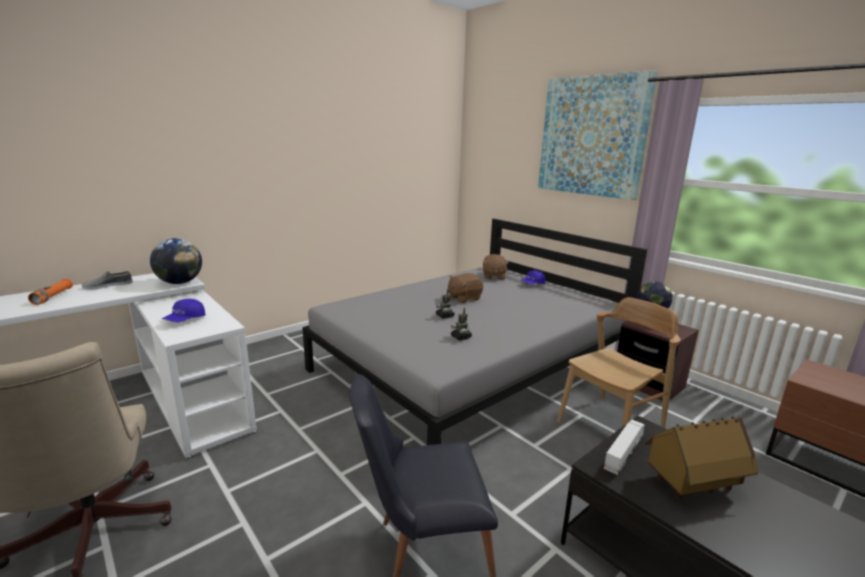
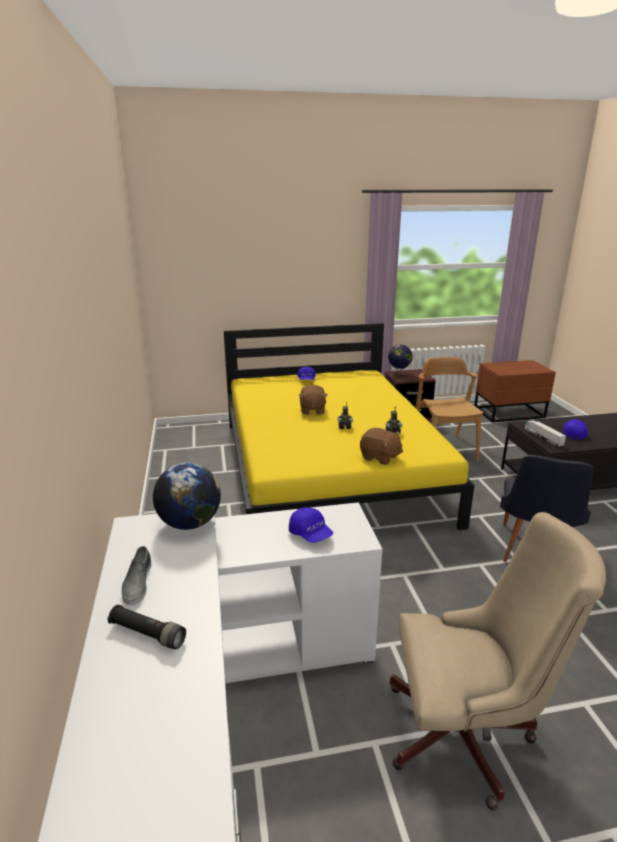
camera: 60 degrees left, 5 degrees up
orange flashlight [28,279,73,305] -> black flashlight [107,605,186,649]
grey bed [302,219,647,445] -> yellow bed [224,323,475,530]
brown plush toy [483,254,509,280] -> brown plush toy moved to [360,428,403,465]
picture [538,70,658,200] -> none
toy house [645,416,758,500] -> blue cap [563,419,588,439]

